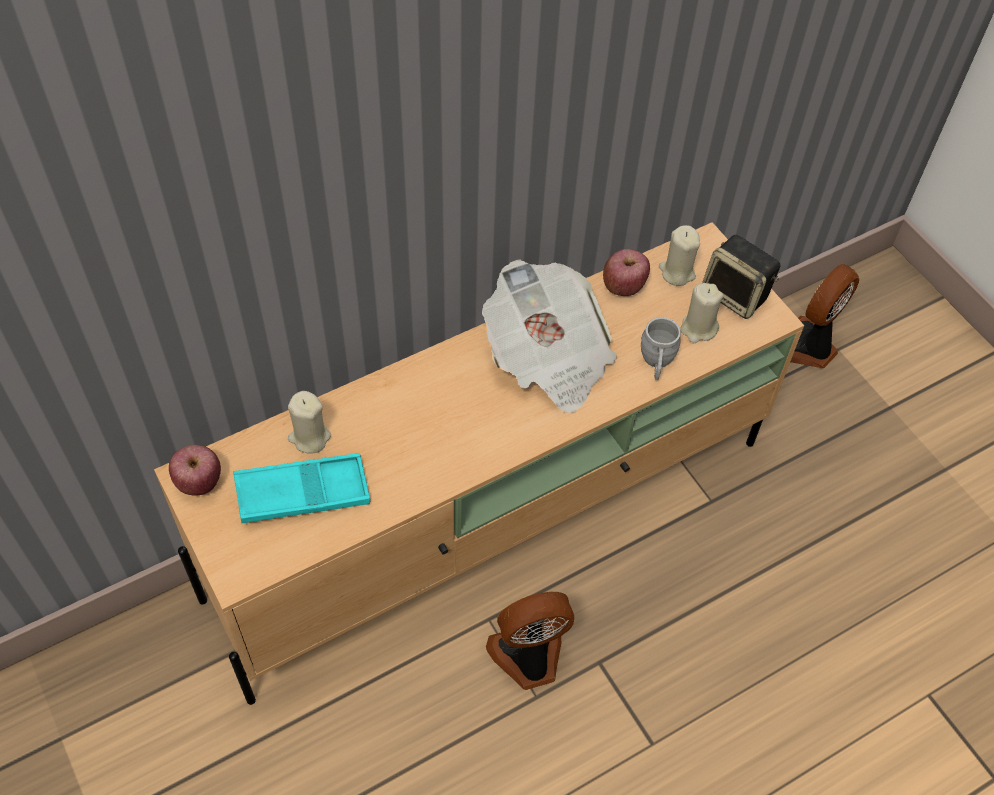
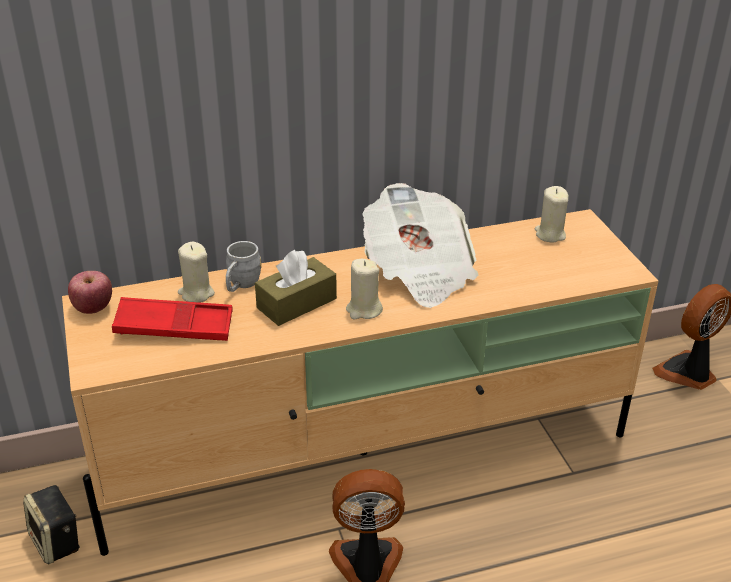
camera: 15 degrees right, 20 degrees down
turquoise tray [234,453,370,523] -> red tray [112,297,233,341]
apple [603,249,650,296] -> none
grey mug [641,317,681,380] -> grey mug moved to [226,241,262,292]
beige candle [680,283,723,343] -> beige candle moved to [346,259,383,320]
speaker [702,235,781,319] -> speaker moved to [23,485,80,565]
none -> brown tissue box [255,250,337,326]

